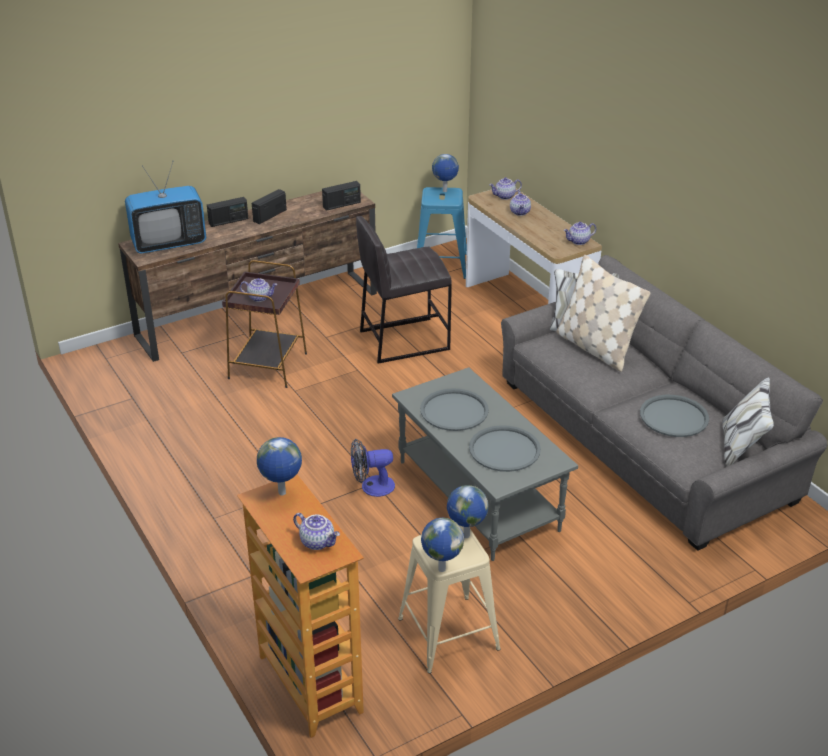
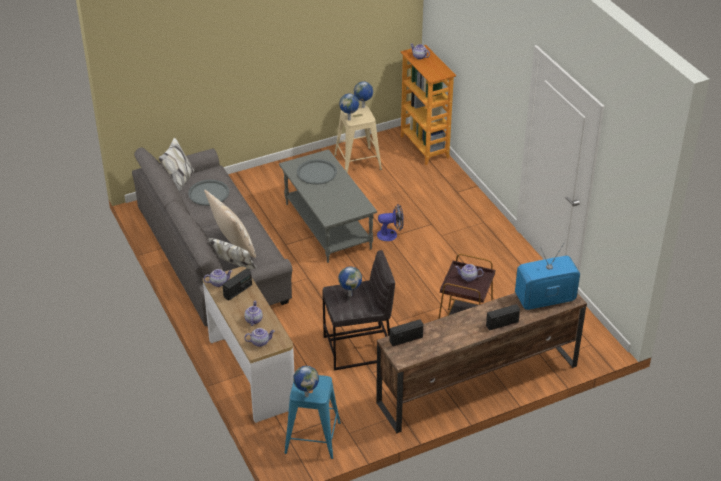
camera: 175 degrees left, 5 degrees up
radio [252,189,287,224] -> radio moved to [222,269,252,301]
globe [257,437,302,495] -> globe moved to [338,267,362,297]
grey tray [420,388,489,431] -> none

